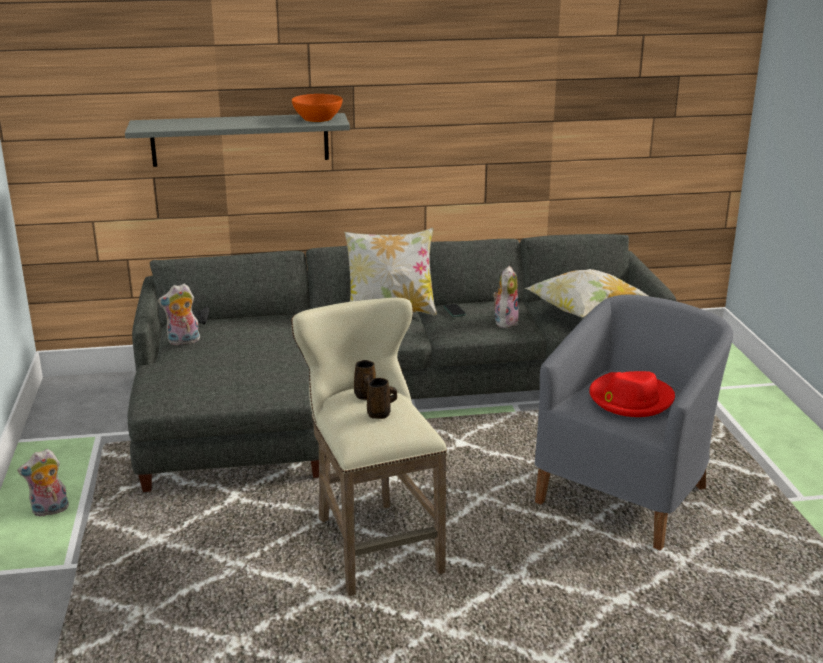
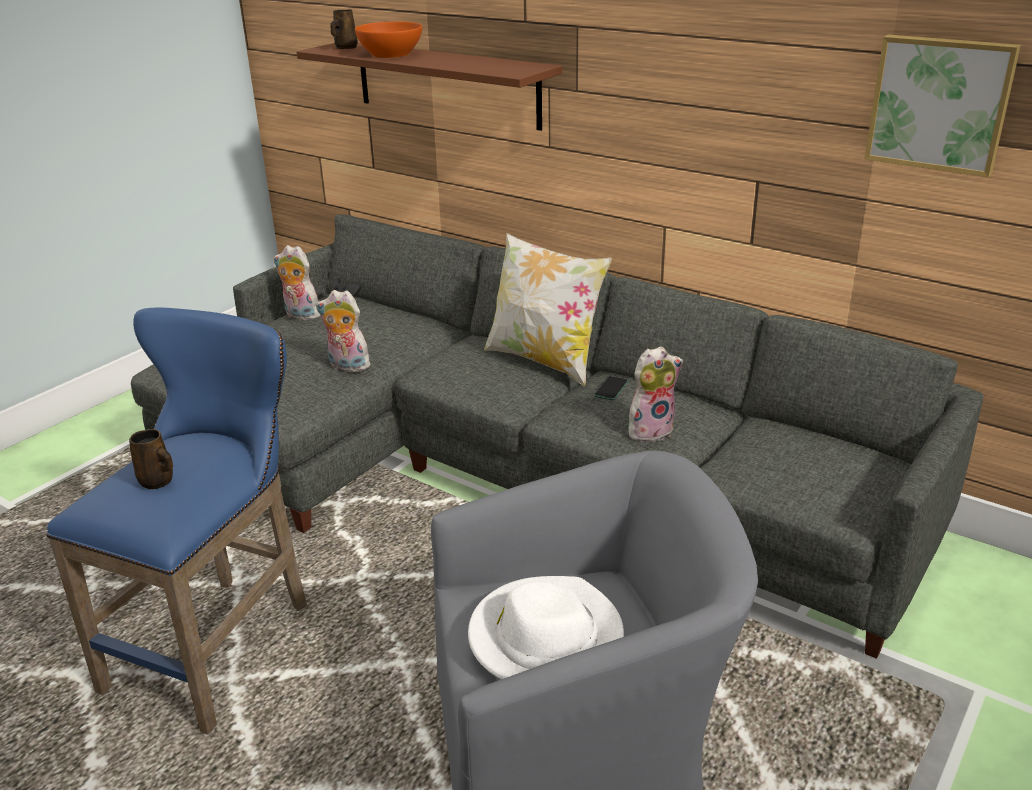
camera: 45 degrees right, 5 degrees up
plush toy [18,449,69,517] -> plush toy moved to [316,290,370,372]
grey shelf [125,113,350,167] -> brown shelf [297,43,562,131]
beige stool [291,298,447,596] -> blue stool [47,307,307,735]
orange bowl [292,94,343,122] -> orange bowl moved to [355,21,422,58]
brown mug [354,360,376,400] -> brown mug moved to [330,9,358,49]
pillow [525,269,648,317] -> none
red hat [589,371,675,417] -> white hat [468,576,624,679]
none -> picture [864,34,1021,177]

